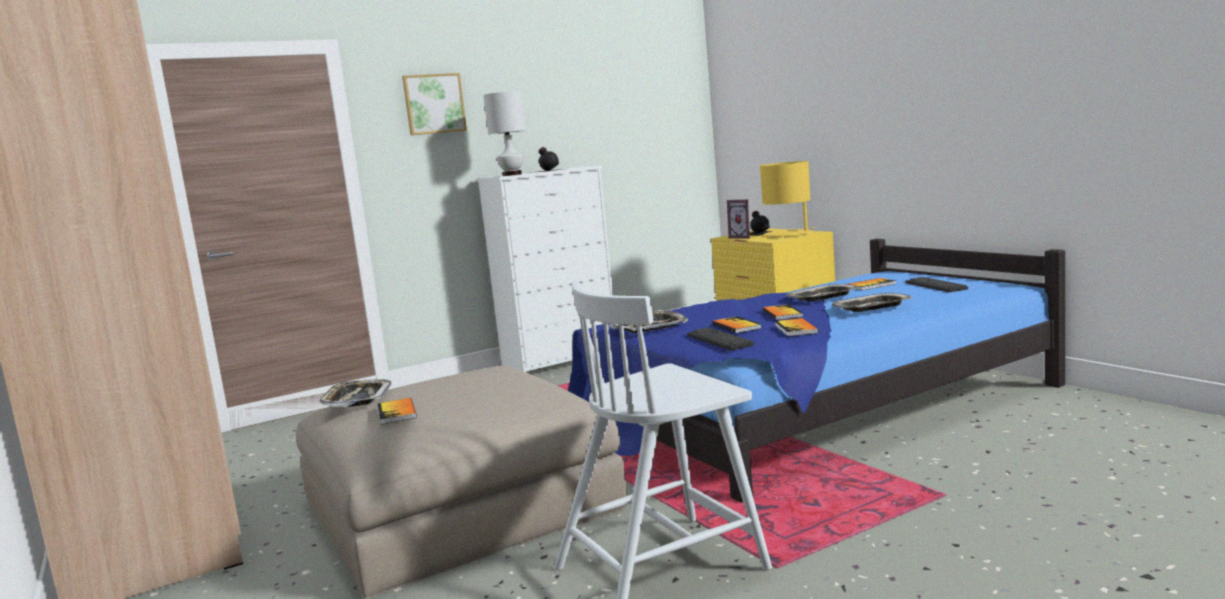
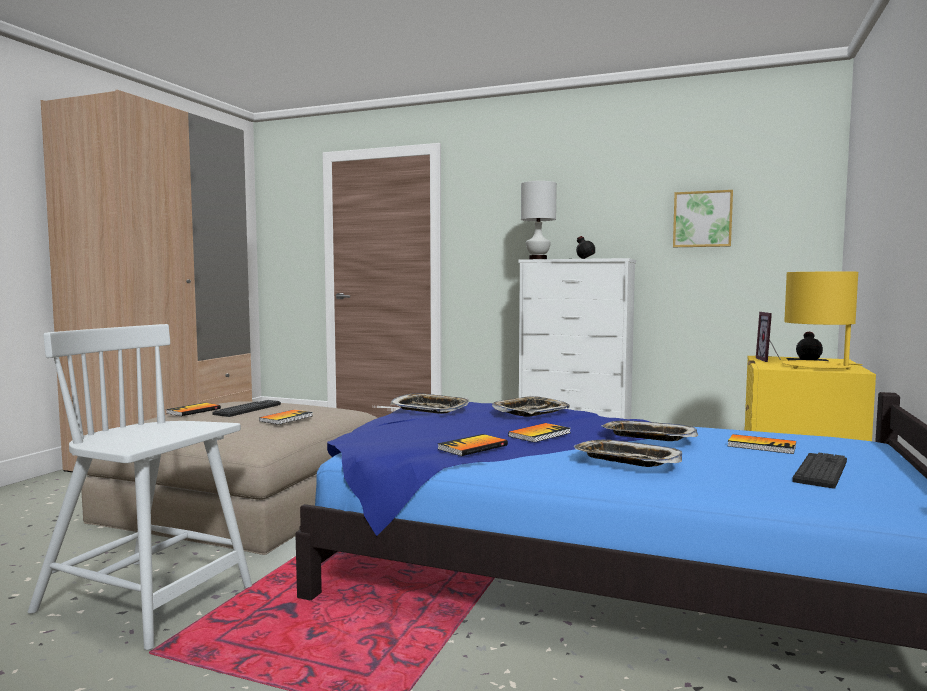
camera: 50 degrees right, 5 degrees down
tray [319,379,391,407] -> tray moved to [492,396,570,417]
picture [402,73,467,135] -> picture moved to [673,190,733,247]
keyboard [687,327,754,351] -> keyboard moved to [212,400,281,417]
book [712,316,762,333] -> book moved to [259,410,312,424]

